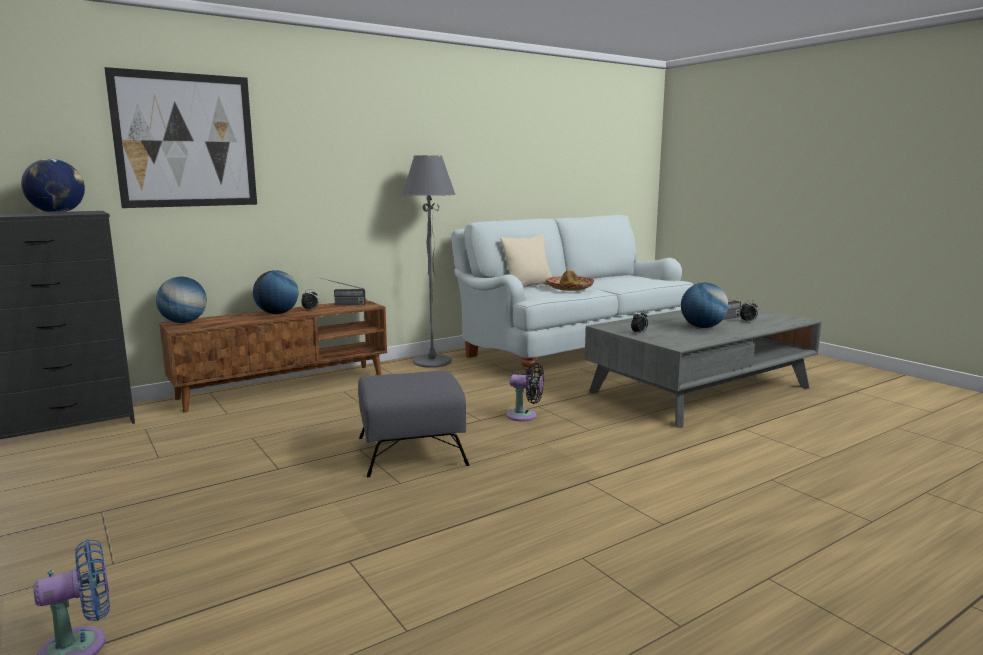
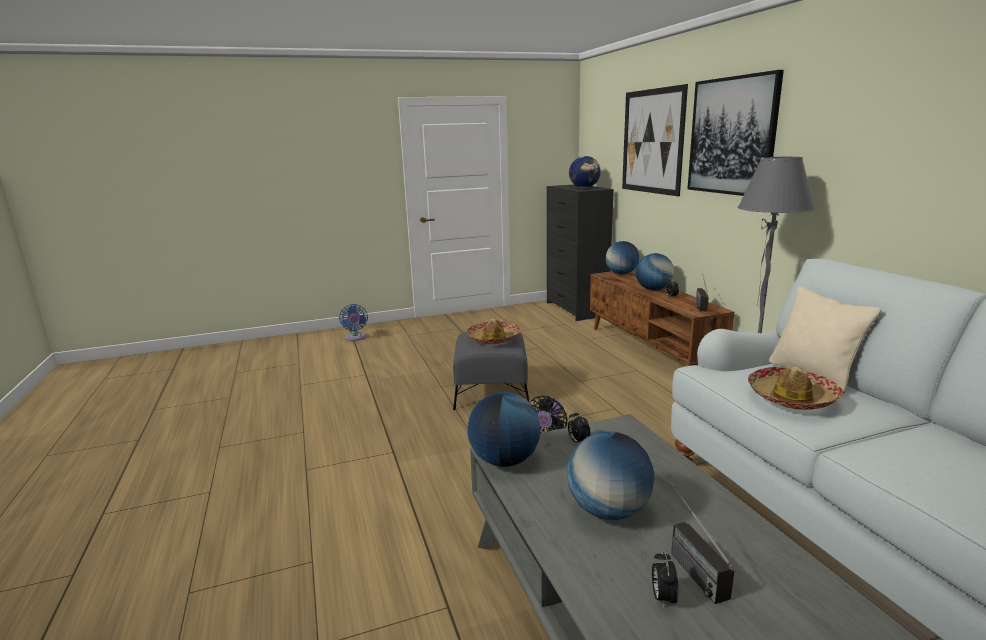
camera: 105 degrees right, 5 degrees up
none -> hat [467,319,521,344]
none -> globe [467,392,541,467]
none -> picture [687,70,784,196]

